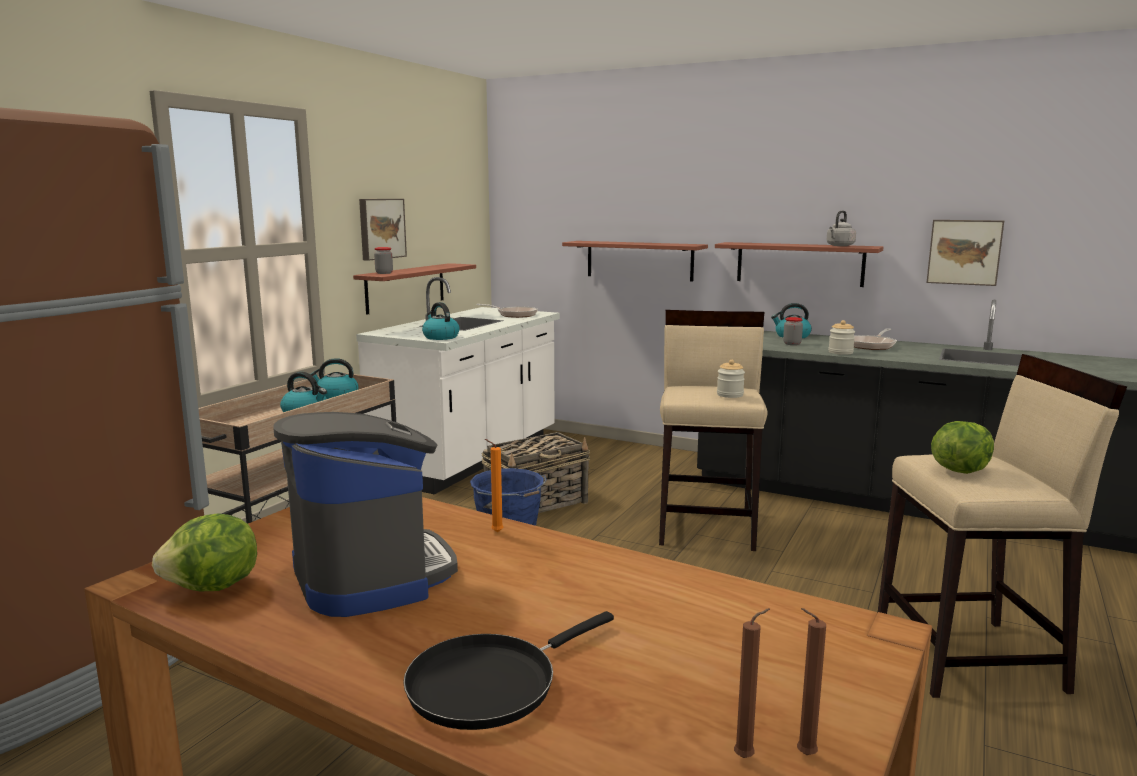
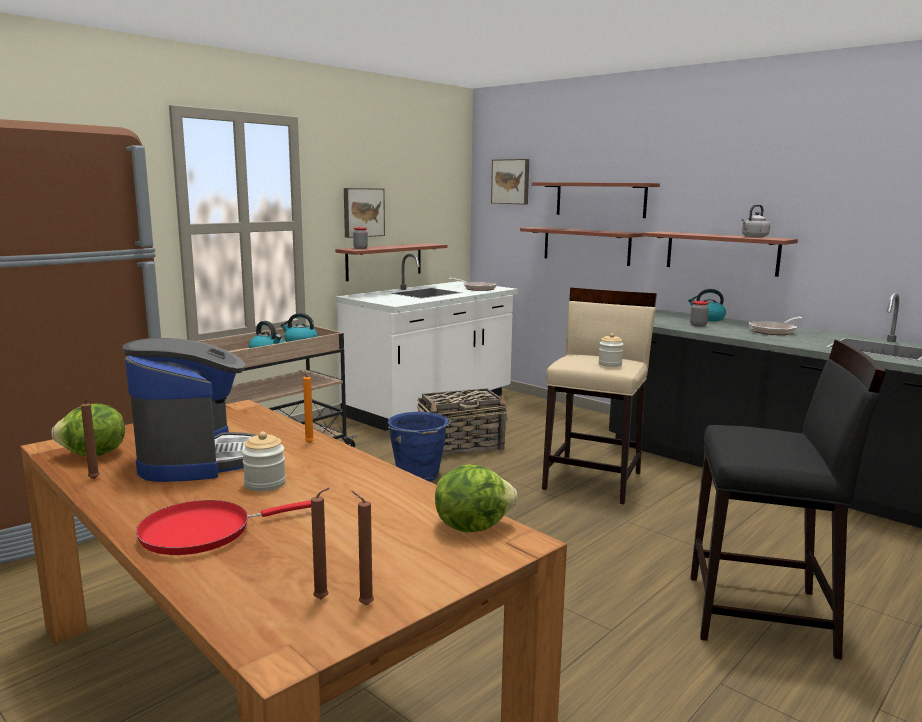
camera: 15 degrees right, 0 degrees up
black frying pan [403,611,614,730] -> red frying pan [136,500,311,555]
kettle [422,302,460,340] -> none
jar [828,320,855,355] -> jar moved to [242,432,286,491]
beige stool [878,354,1127,698] -> black stool [690,340,886,659]
picture [926,220,1004,286] -> picture moved to [491,159,529,204]
lettuce [931,421,994,474] -> lettuce moved to [435,464,518,533]
none -> brown candle [81,398,100,479]
none -> shelf [532,182,660,218]

